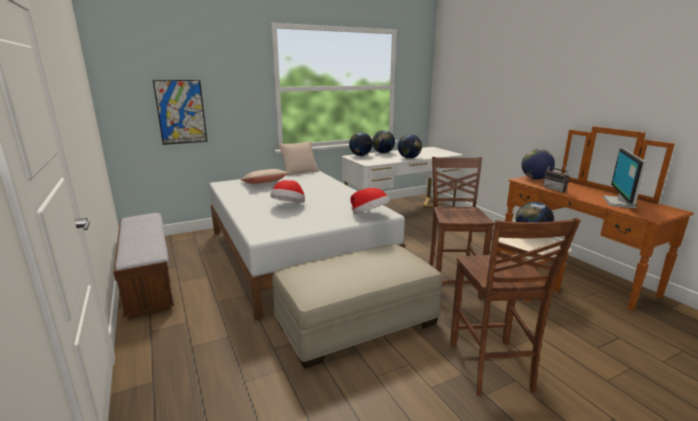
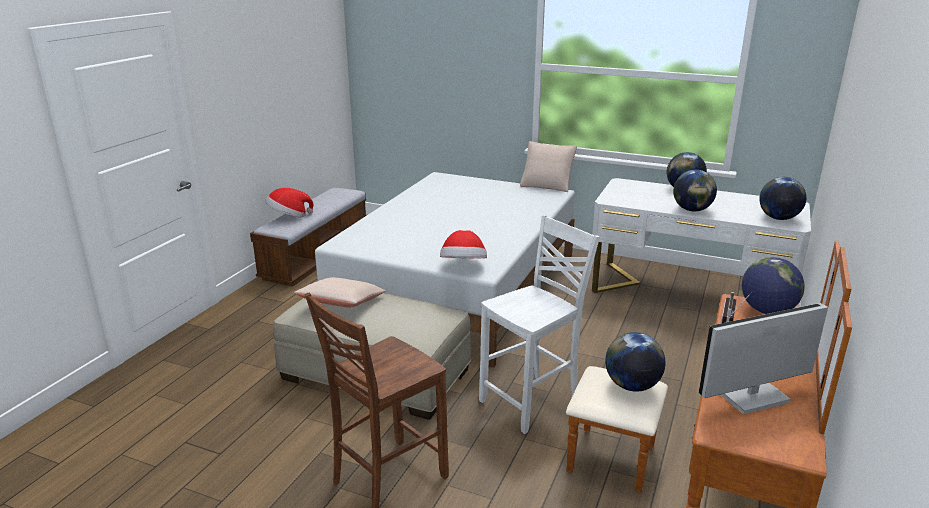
camera: 50 degrees right, 5 degrees up
picture [153,80,207,145] -> none
beige pillow [241,169,289,184] -> beige pillow moved to [294,277,386,307]
hat [270,180,305,203] -> hat moved to [265,188,313,218]
globe [349,132,373,156] -> globe moved to [759,177,806,220]
brown chair [429,157,494,299] -> white chair [479,215,600,434]

